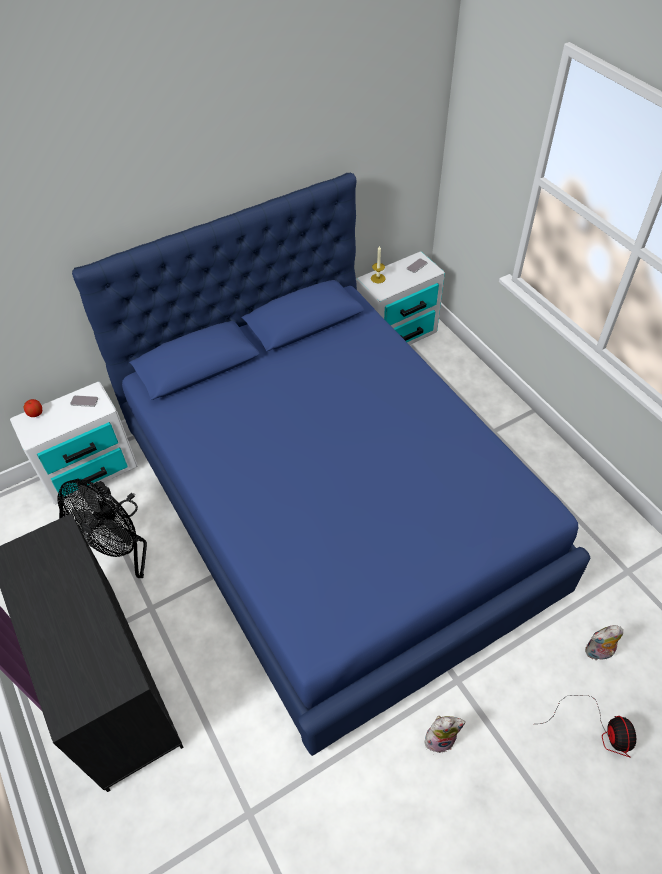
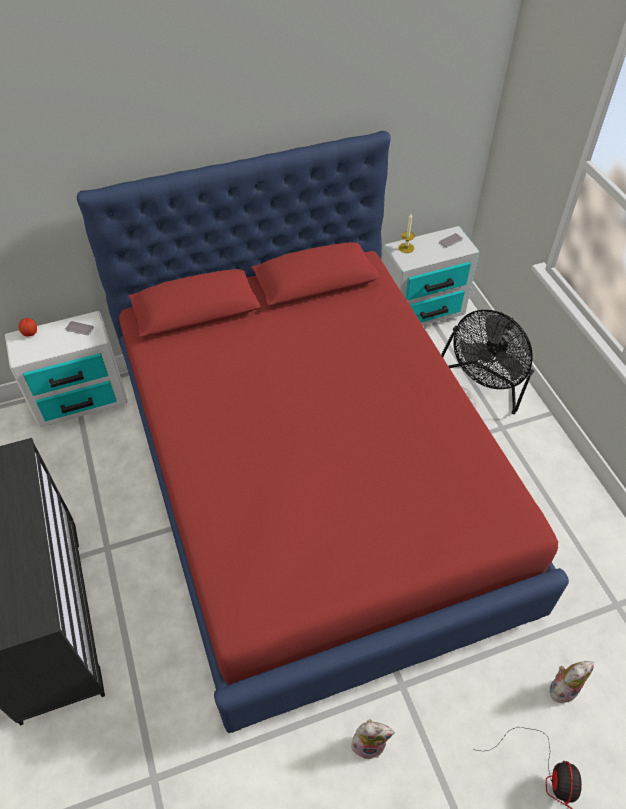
camera: 10 degrees right, 0 degrees up
black fan [57,479,147,578] -> black fan moved to [441,310,534,414]
blue bed [72,173,590,756] -> red bed [77,131,569,733]
plush toy [585,625,623,660] -> plush toy turned 150 degrees clockwise [549,661,594,703]

